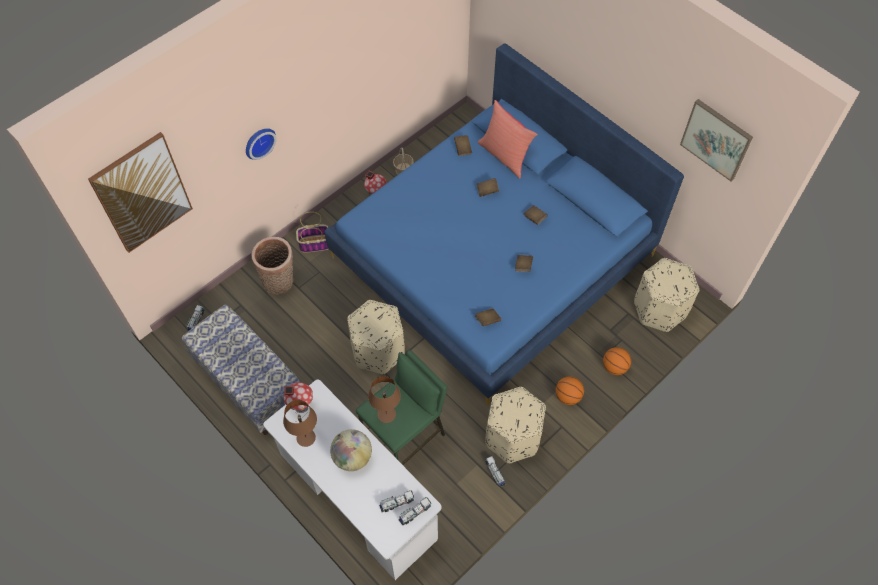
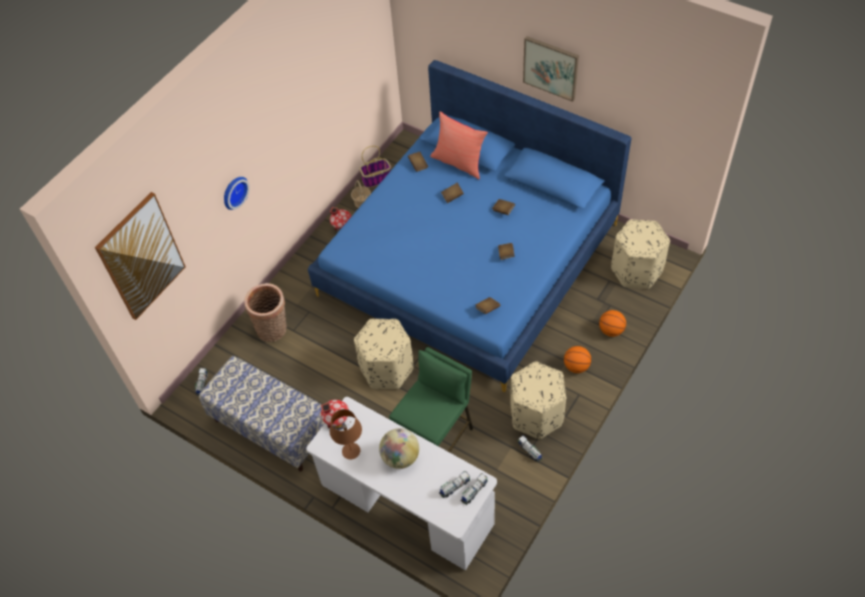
camera: 10 degrees left, 5 degrees down
basket [296,212,329,253] -> basket moved to [360,146,391,188]
brown table lamp [368,376,401,423] -> none
picture [680,99,753,181] -> picture moved to [523,36,579,102]

